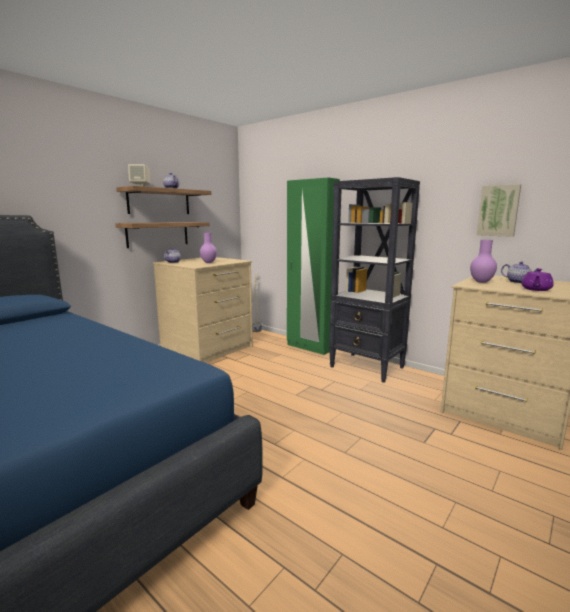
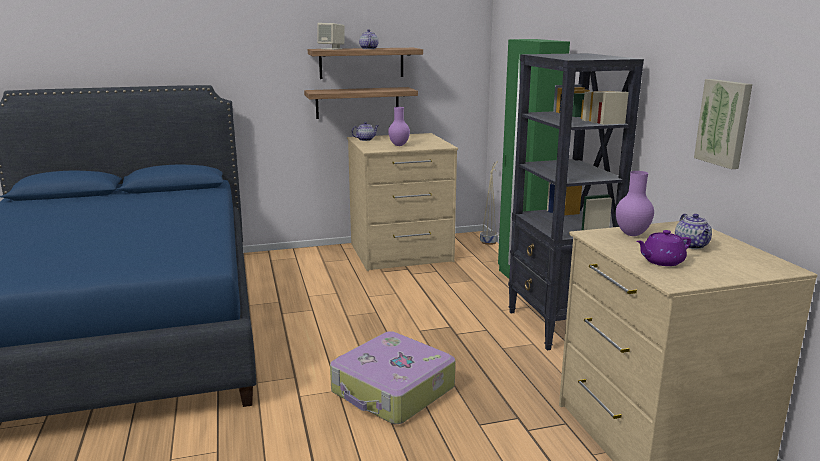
camera: 35 degrees right, 5 degrees up
none -> suitcase [330,331,455,424]

